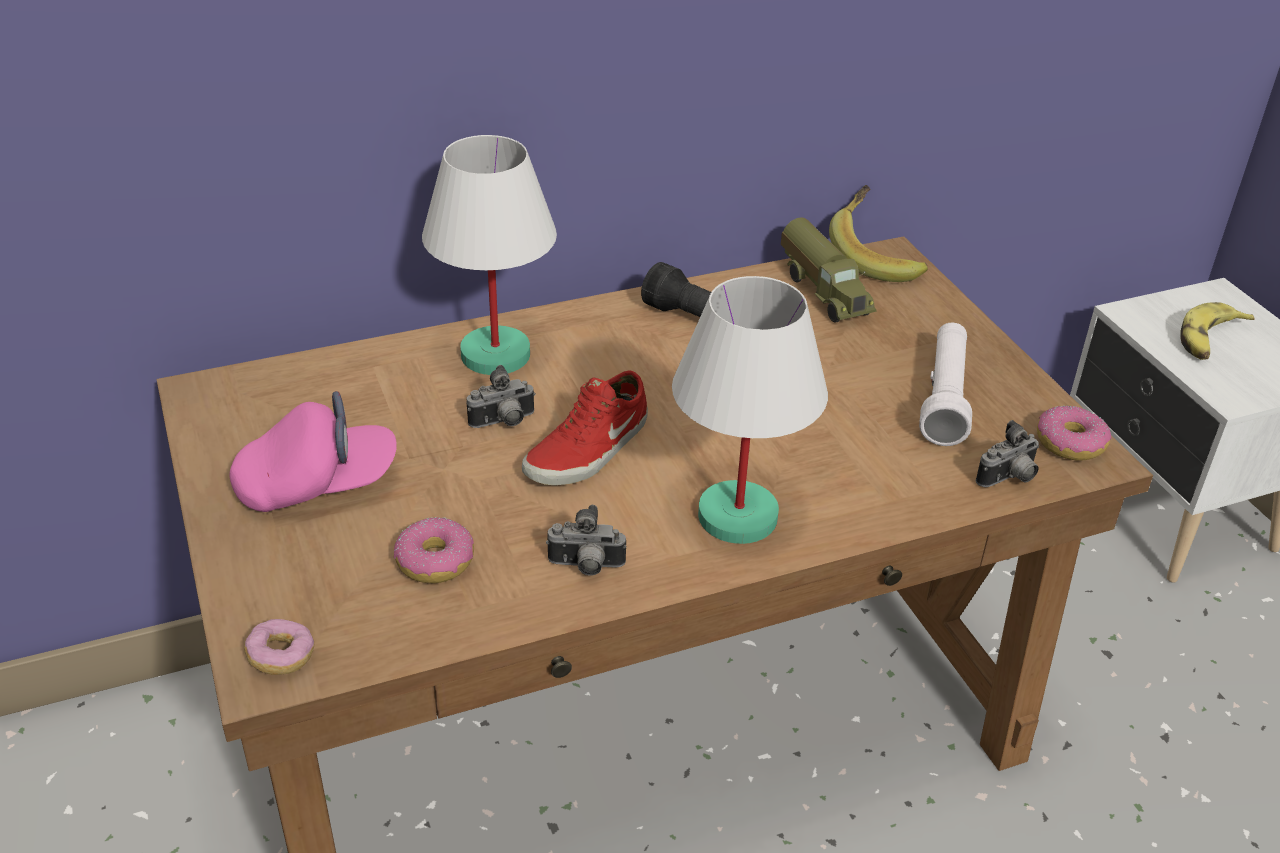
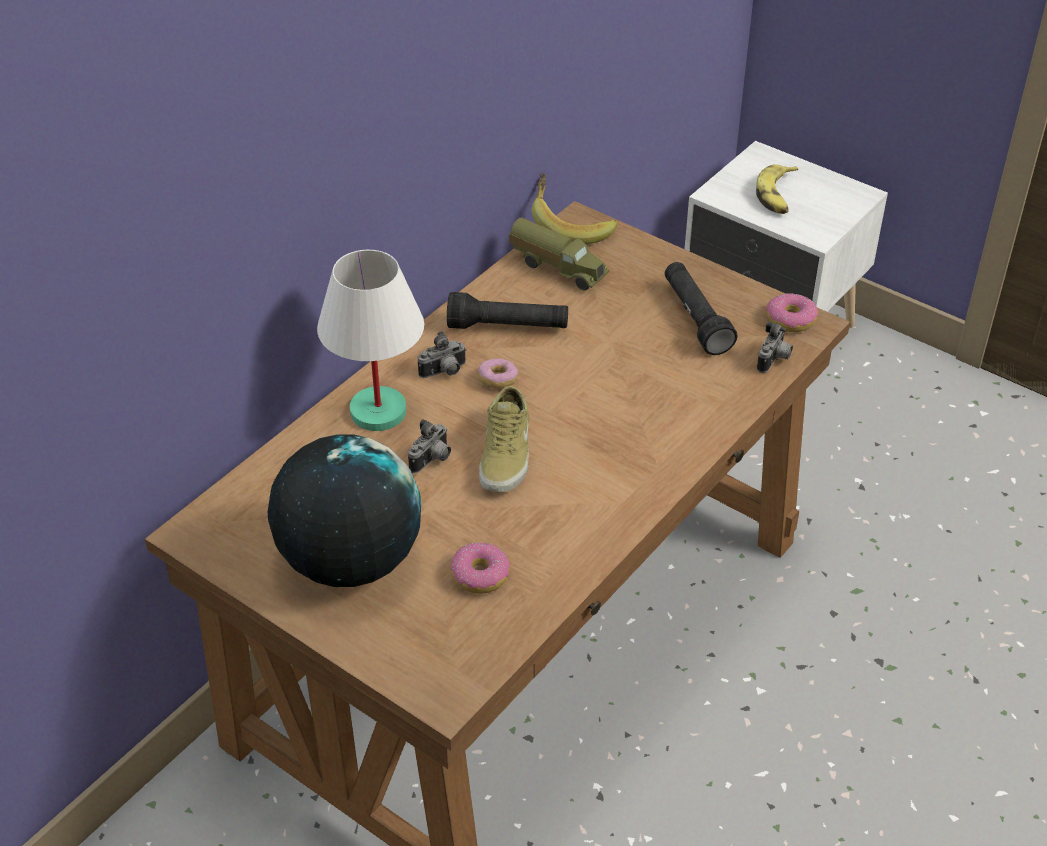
camera: 30 degrees left, 5 degrees up
pink cap [229,391,397,512] -> globe [268,434,421,587]
donut [244,619,314,675] -> donut moved to [477,359,518,389]
red shoe [522,370,648,485] -> beige shoe [479,386,529,492]
camera [546,505,627,576] -> camera moved to [418,331,466,378]
white table lamp [672,276,828,544] -> none
white flashlight [919,323,972,446] -> black flashlight [665,262,738,355]

